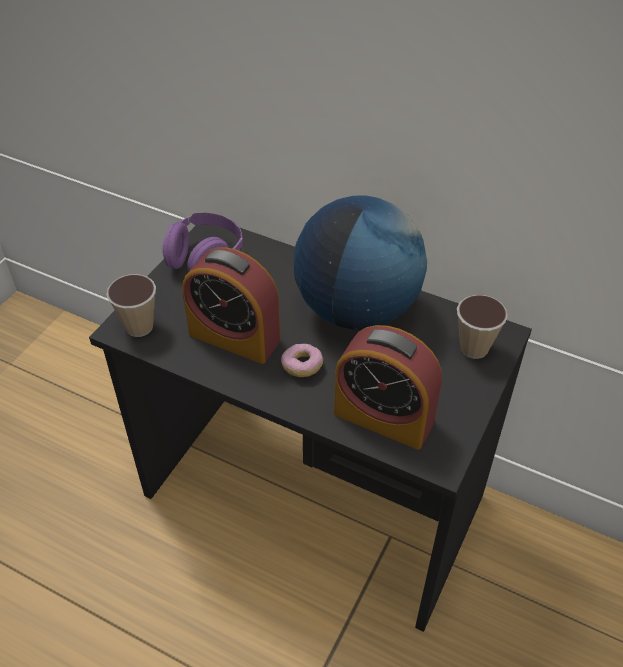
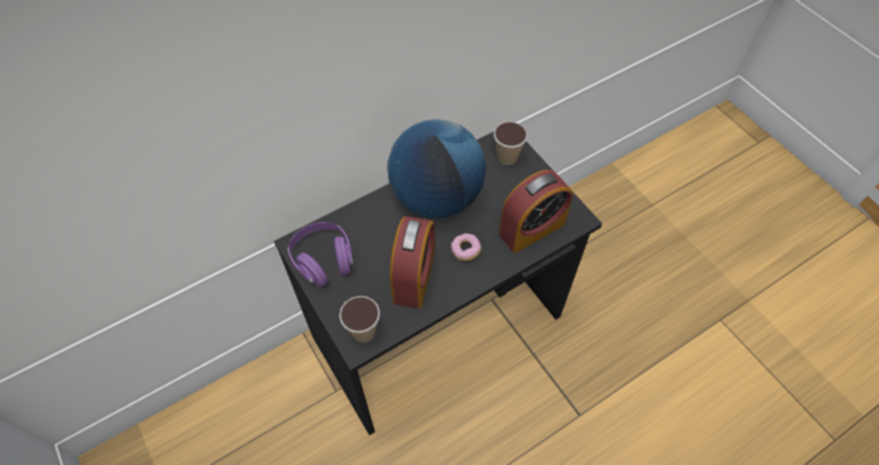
camera: 60 degrees left, 10 degrees up
alarm clock [182,247,281,364] -> alarm clock turned 45 degrees counterclockwise [390,216,435,309]

